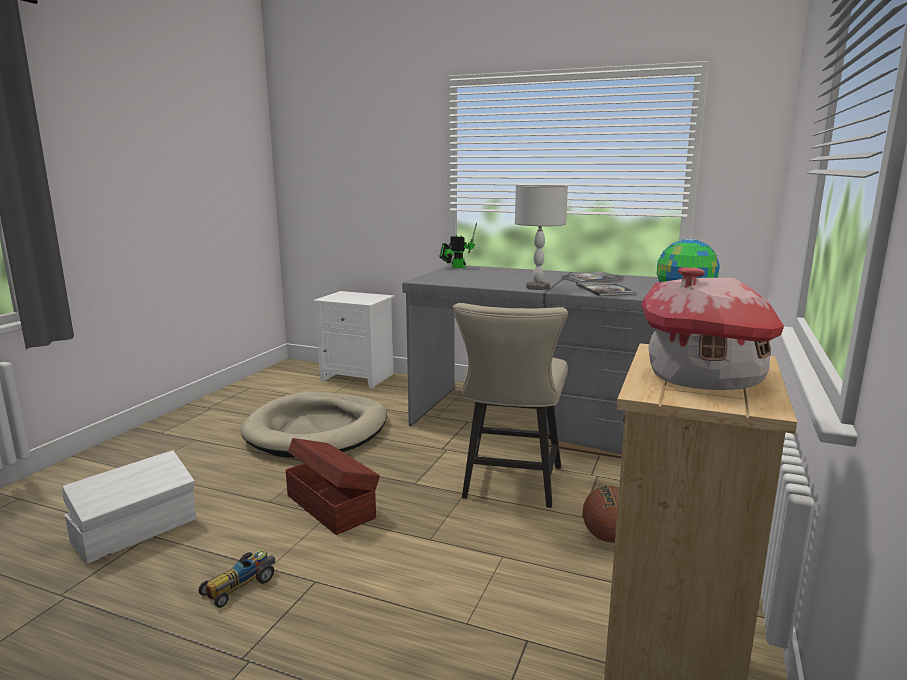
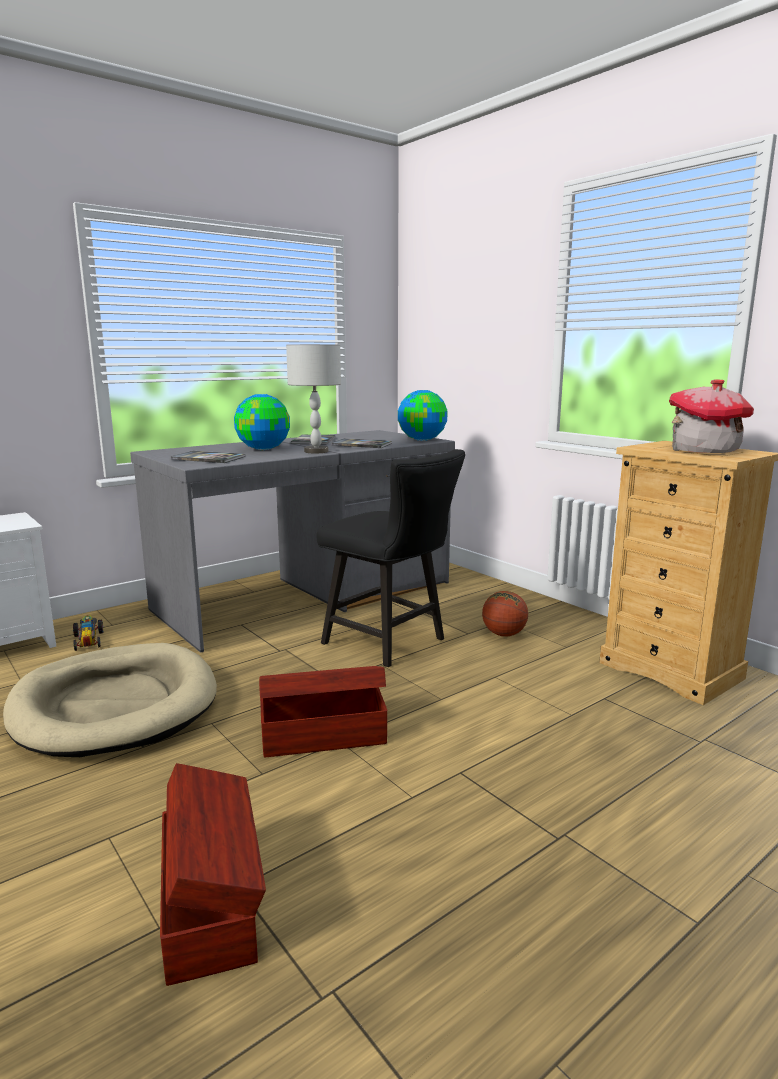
camera: 60 degrees left, 0 degrees up
white storage box [63,450,196,564] -> brown storage box [160,763,266,986]
toy car [198,550,275,608] -> toy car moved to [72,615,104,651]
toy robot [439,222,477,268] -> none
beige chair [453,303,568,508] -> black chair [316,449,465,667]
none -> book [171,451,245,463]
none -> globe [234,394,290,450]

